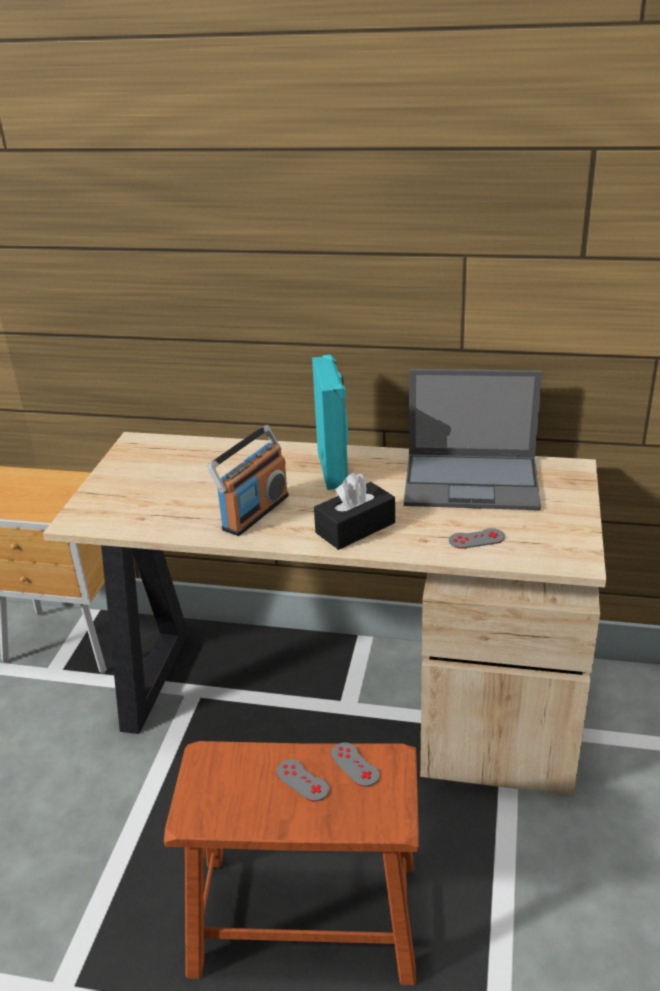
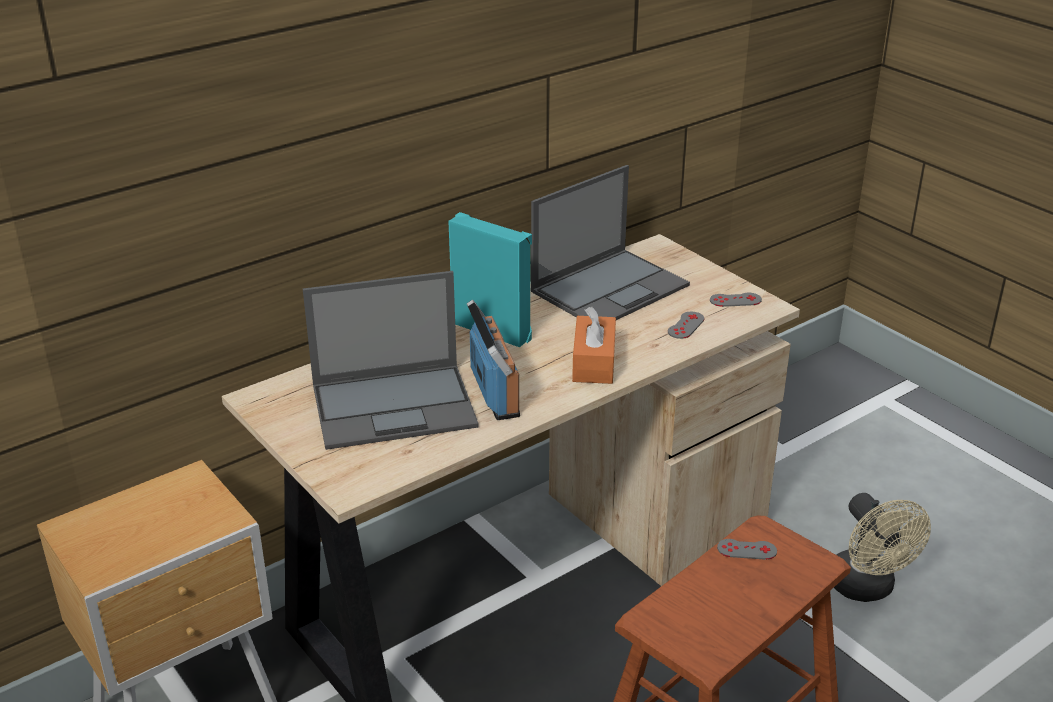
camera: 50 degrees left, 0 degrees up
grey game controller [276,760,329,801] -> grey game controller moved to [710,293,762,307]
black tissue box [314,473,395,550] -> orange tissue box [572,307,616,384]
none -> laptop [303,271,479,450]
none -> beige fan [834,493,931,602]

